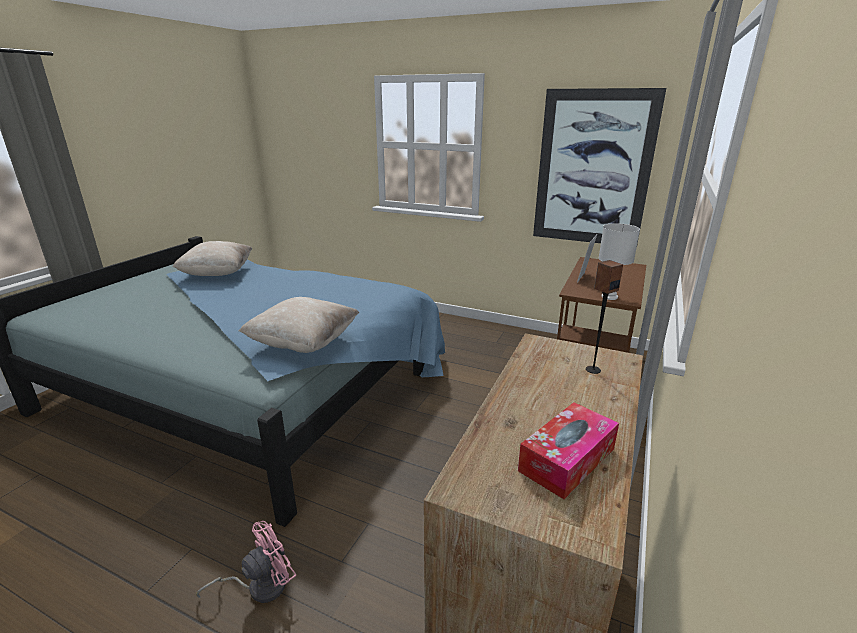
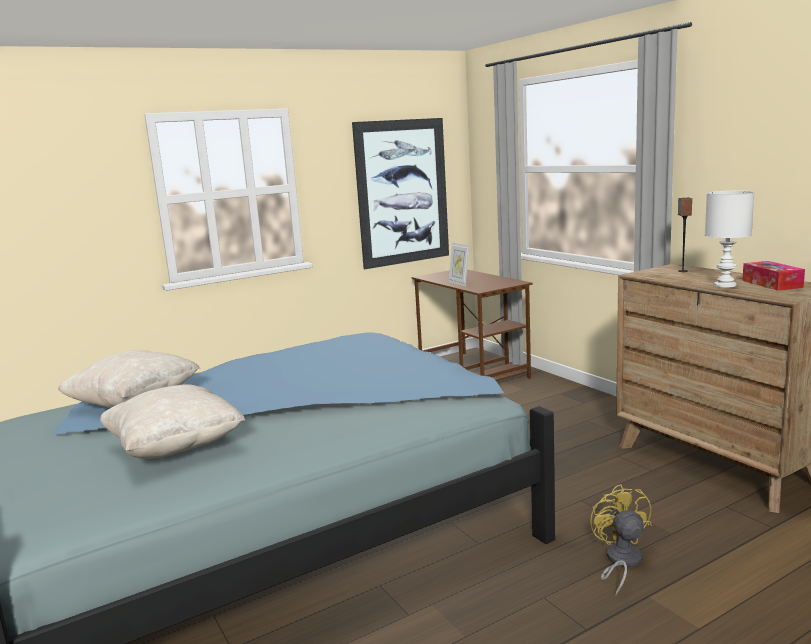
camera: 55 degrees left, 10 degrees down
pink fan [196,521,296,603] -> yellow fan [590,484,652,595]
beige pillow [239,297,359,353] -> beige pillow moved to [100,384,246,459]
white table lamp [599,223,640,300] -> white table lamp moved to [705,191,754,288]

